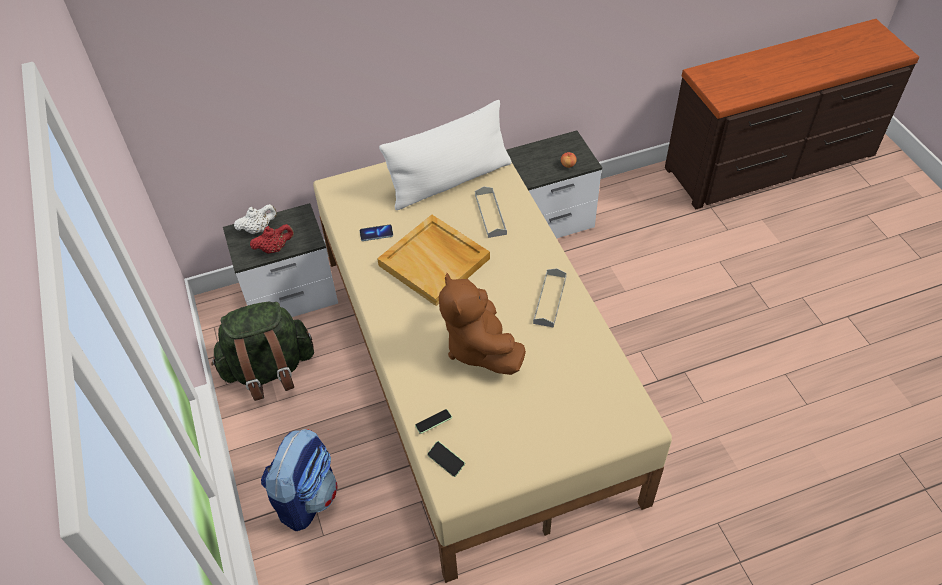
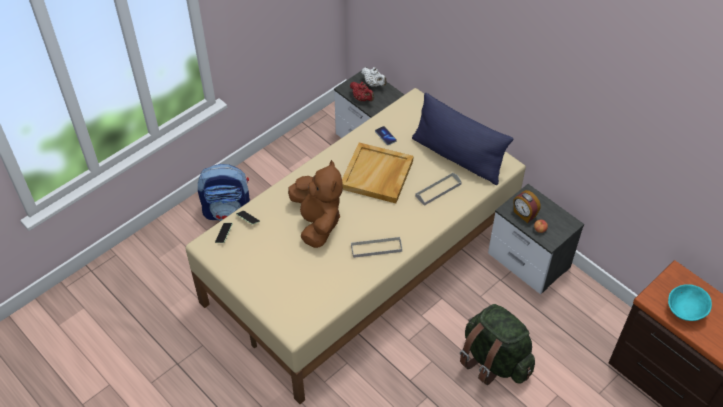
camera: 65 degrees right, 0 degrees up
green backpack [211,302,314,401] -> green backpack moved to [460,304,535,385]
white pillow [379,100,512,210] -> blue pillow [412,93,513,185]
brown plush toy [439,273,526,375] -> brown plush toy turned 120 degrees clockwise [288,160,343,248]
none -> alarm clock [513,190,541,223]
none -> turquoise bowl [668,284,712,321]

